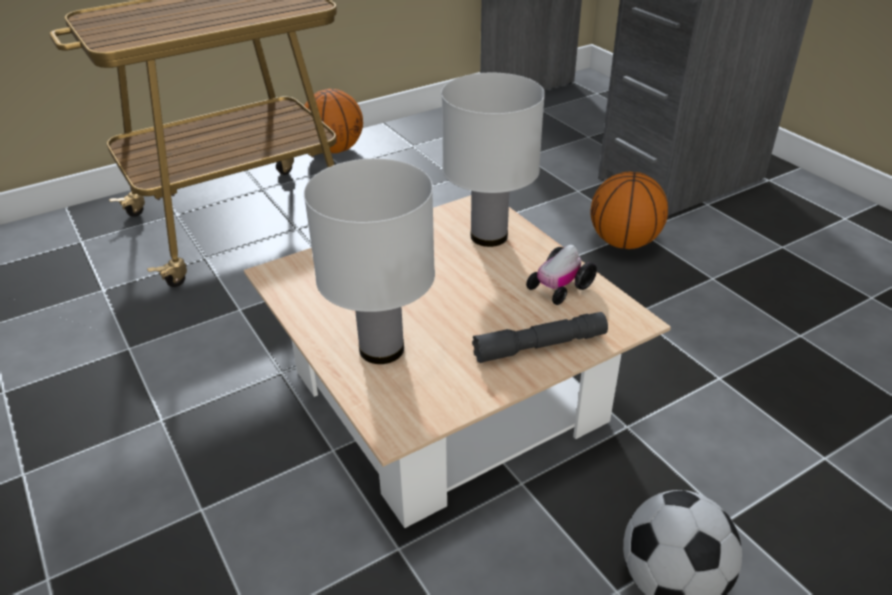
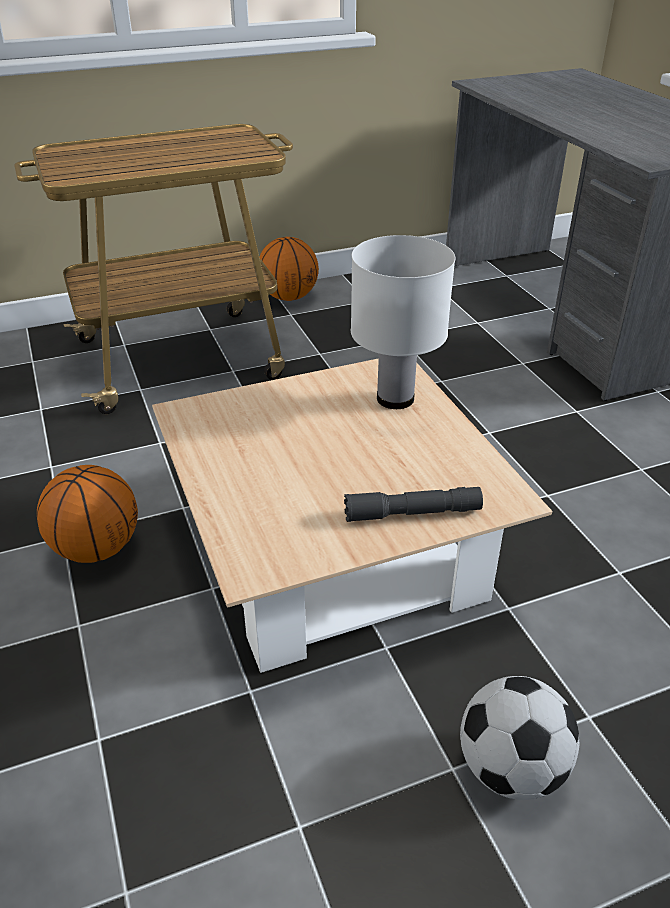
camera: 10 degrees right, 0 degrees up
white table lamp [304,158,435,364] -> none
toy car [526,244,597,305] -> none
basketball [590,171,668,249] -> basketball moved to [37,465,138,563]

